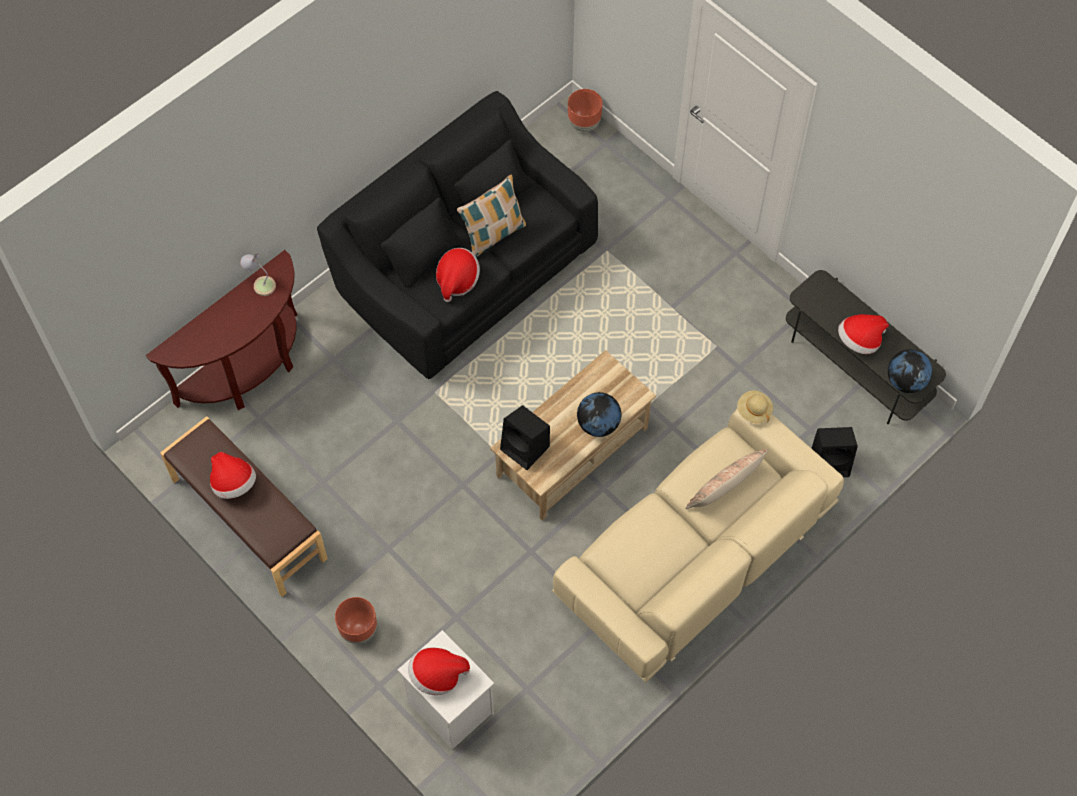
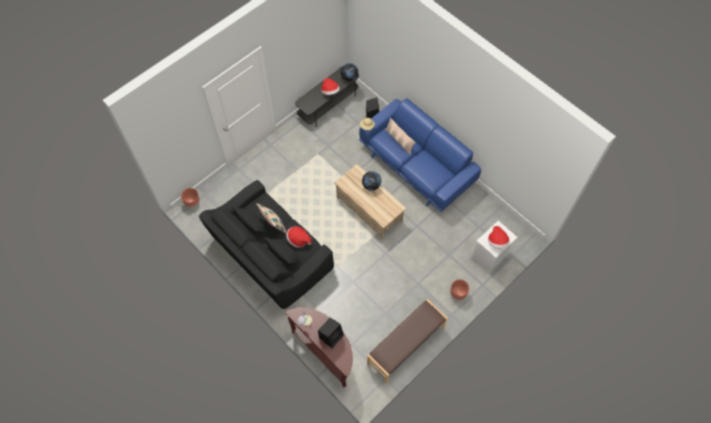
camera: 90 degrees left, 0 degrees up
hat [210,452,256,499] -> none
black speaker [500,405,550,470] -> black speaker moved to [318,318,344,348]
beige sofa [552,409,844,683] -> blue sofa [359,99,481,212]

